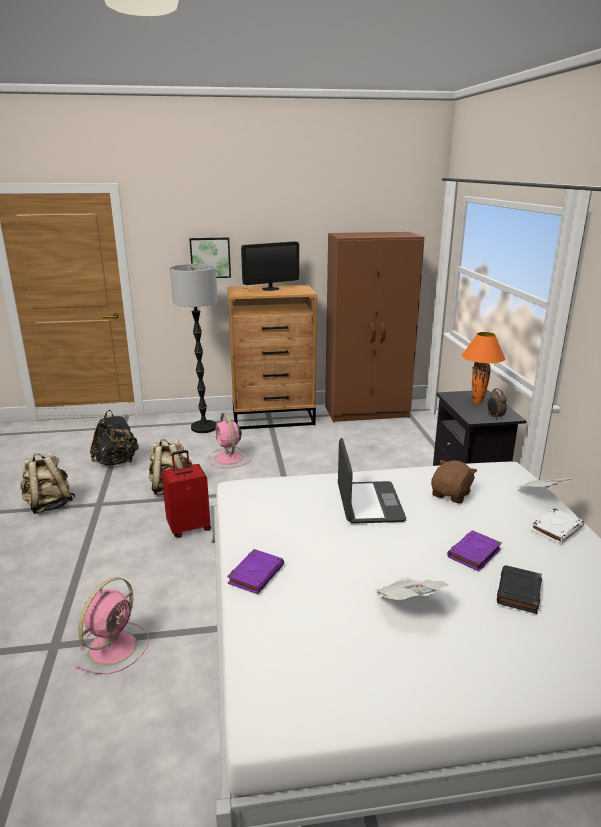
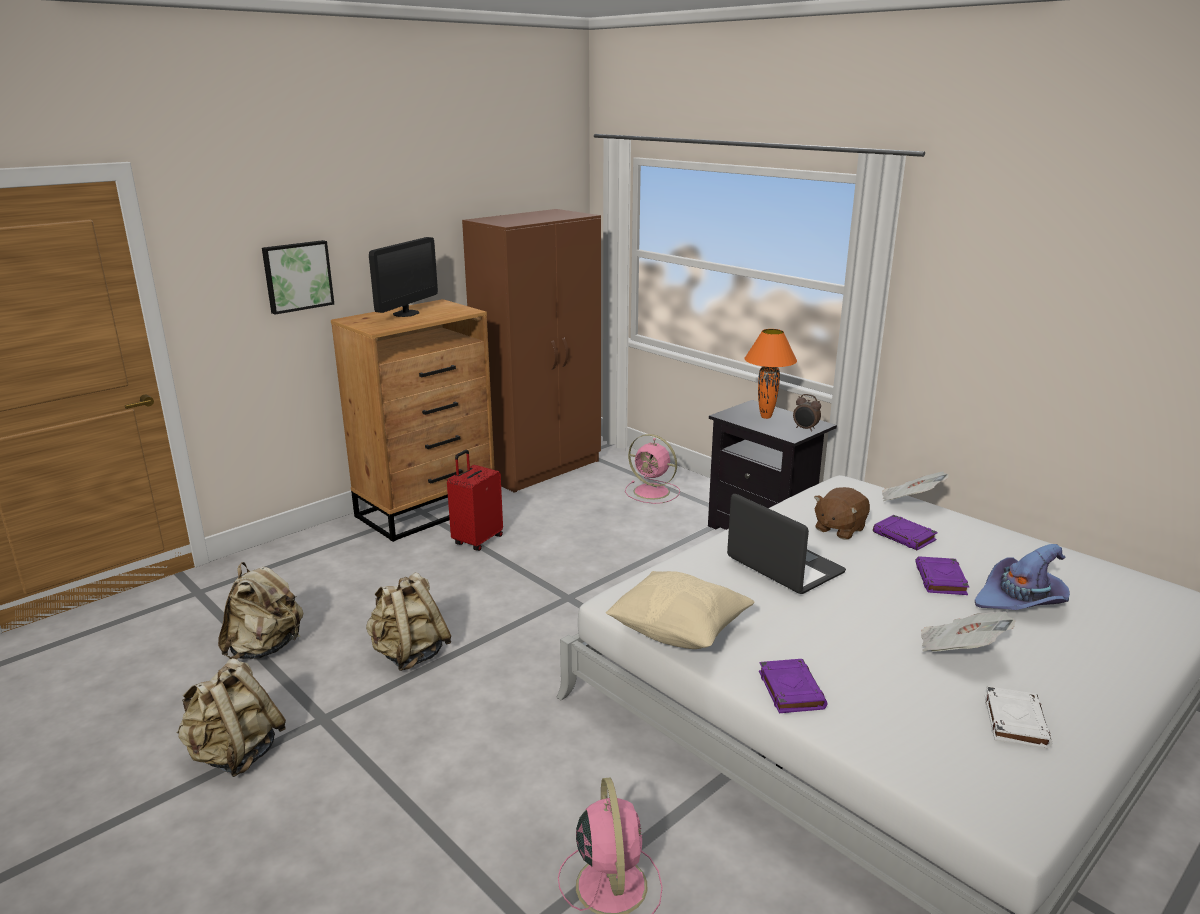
camera: 35 degrees left, 0 degrees up
black backpack [90,410,139,466] -> beige backpack [218,562,303,659]
red suitcase [162,450,211,538] -> red suitcase moved to [447,450,503,551]
floor lamp [170,264,218,433] -> none
pink fan [208,413,251,468] -> pink fan moved to [625,434,680,504]
brown plush toy [431,460,477,504] -> brown plush toy turned 135 degrees counterclockwise [814,487,870,540]
black book [497,565,542,614] -> purple hat [975,544,1070,610]
white book [531,508,584,544] -> white book moved to [985,686,1052,749]
none -> beige pillow [606,571,755,649]
none -> purple book [873,515,938,550]

